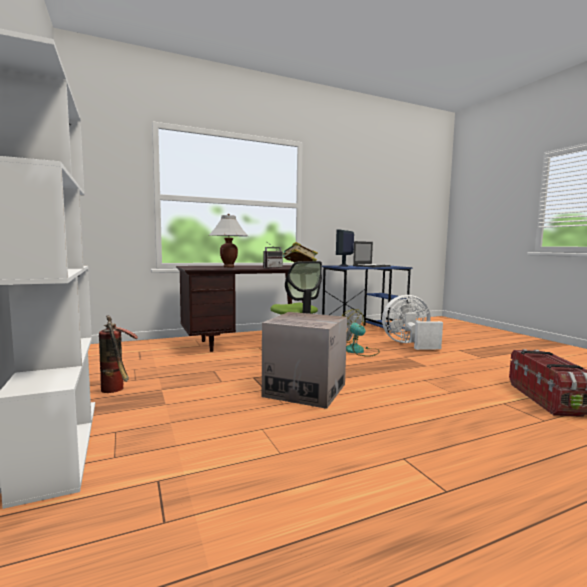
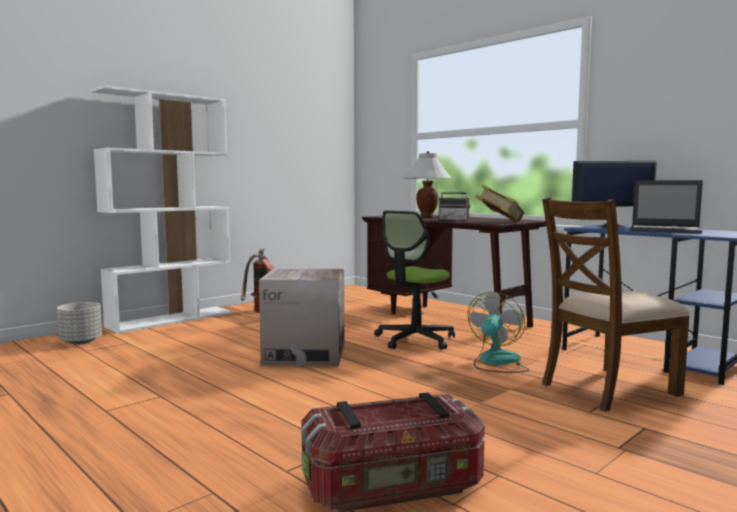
camera: 70 degrees right, 0 degrees up
white fan [382,295,443,350] -> brown chair [542,197,690,412]
none -> grey planter [57,302,102,345]

